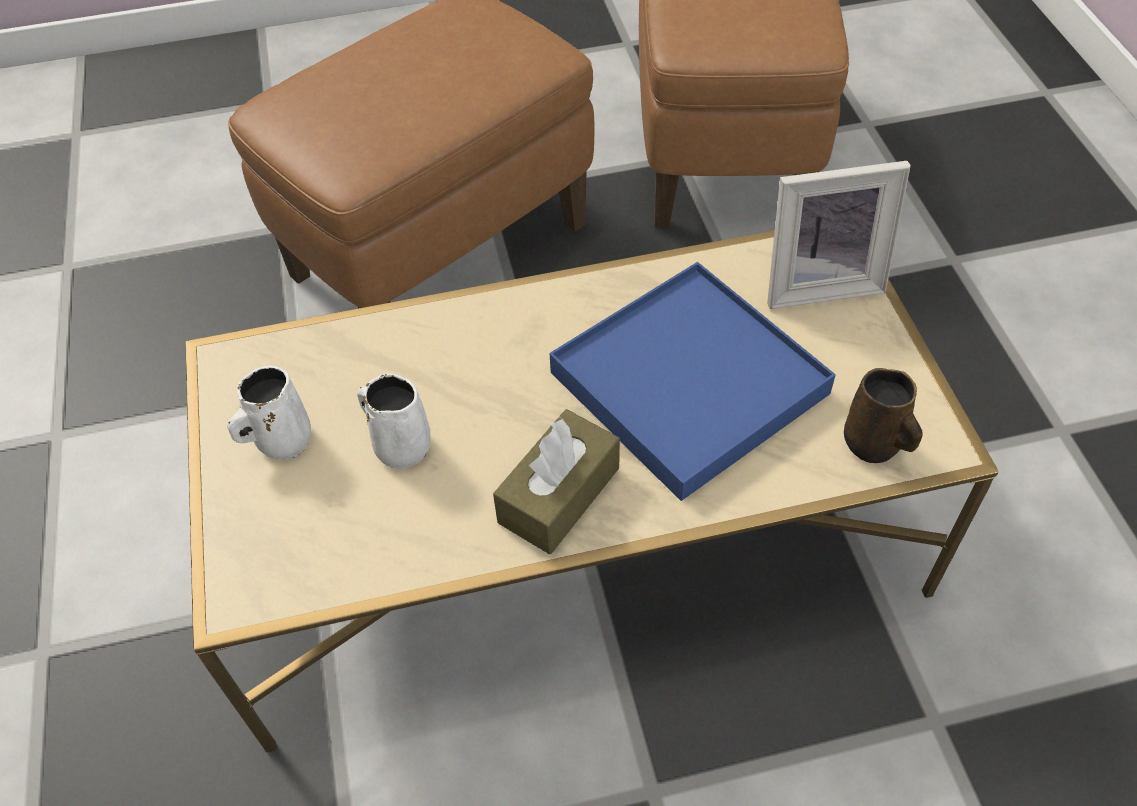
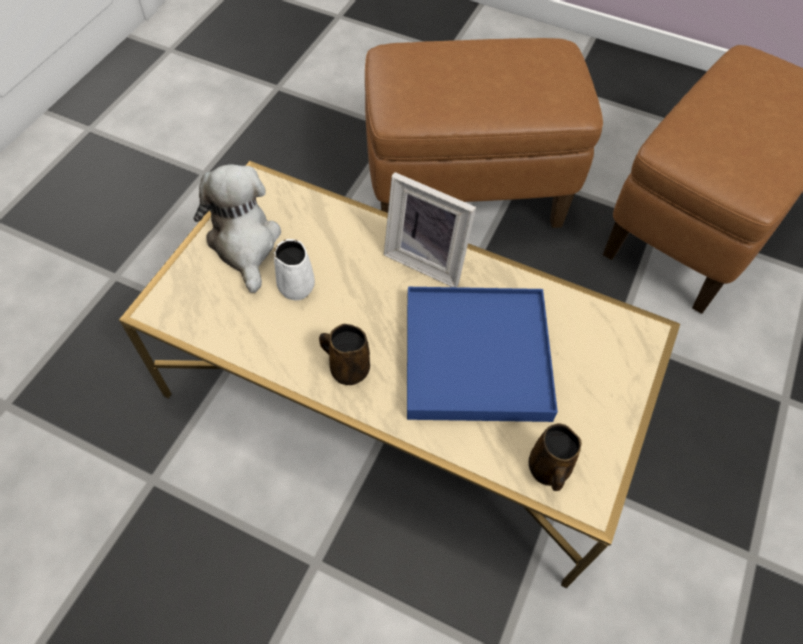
camera: 35 degrees right, 5 degrees up
white mug [227,366,311,460] -> plush toy [194,164,281,293]
brown tissue box [493,409,620,554] -> brown mug [319,324,370,385]
picture frame [767,161,911,309] -> picture frame moved to [384,172,476,287]

